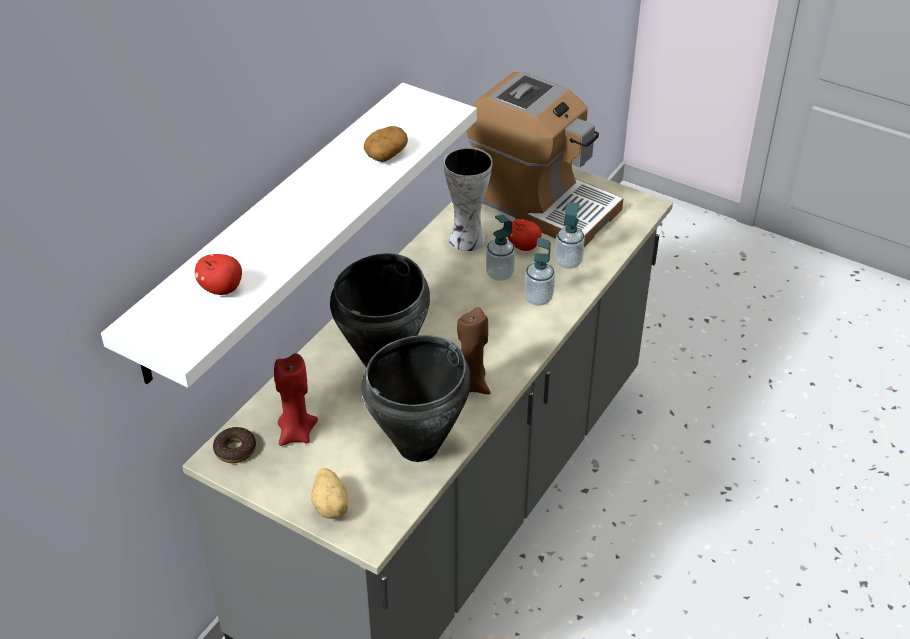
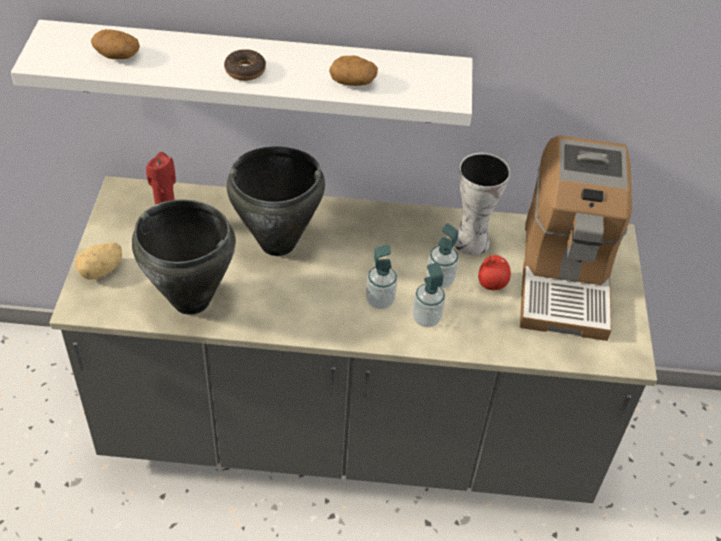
camera: 60 degrees right, 5 degrees up
apple [195,254,242,295] -> potato [91,29,140,59]
donut [213,427,256,463] -> donut moved to [224,49,266,81]
brown candle [457,307,491,394] -> none
soap dispenser [555,202,585,269] -> soap dispenser moved to [366,244,397,309]

